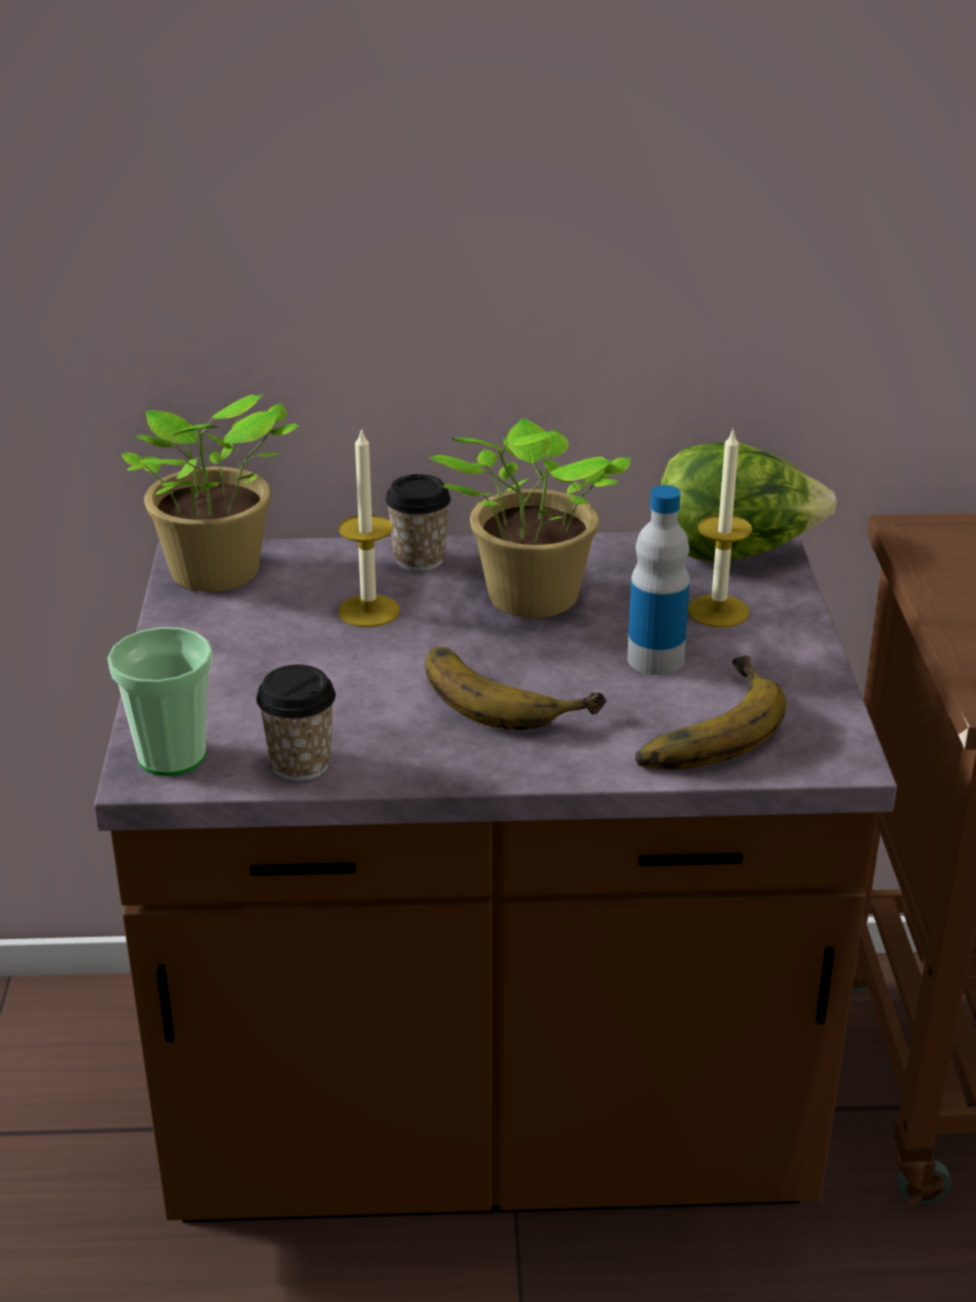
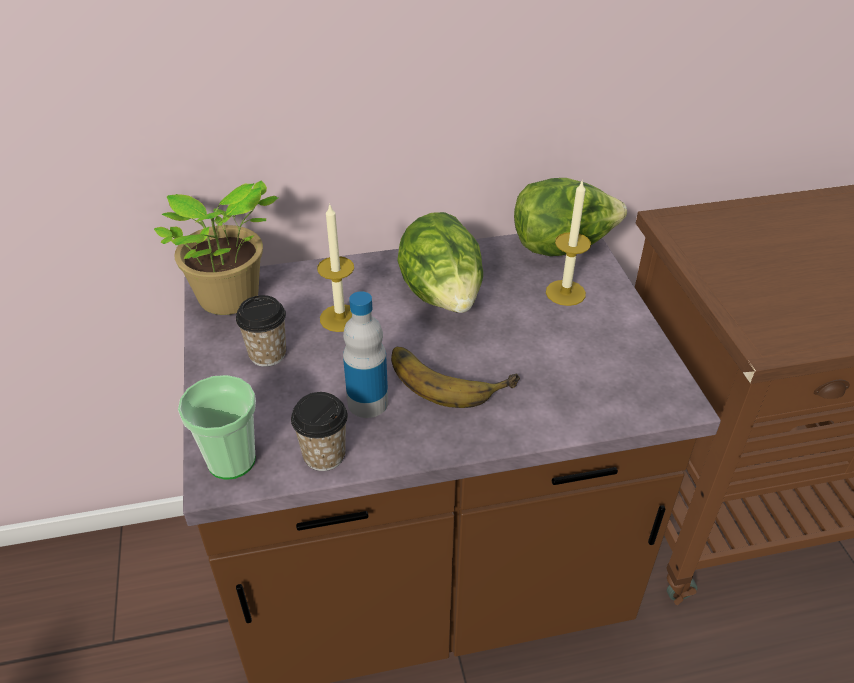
camera: 10 degrees left, 10 degrees up
cup [385,474,451,571] -> cup moved to [236,295,286,367]
potted plant [429,419,631,618] -> lettuce [397,212,483,313]
bottle [627,485,690,675] -> bottle moved to [343,291,388,418]
banana [635,656,786,770] -> none

